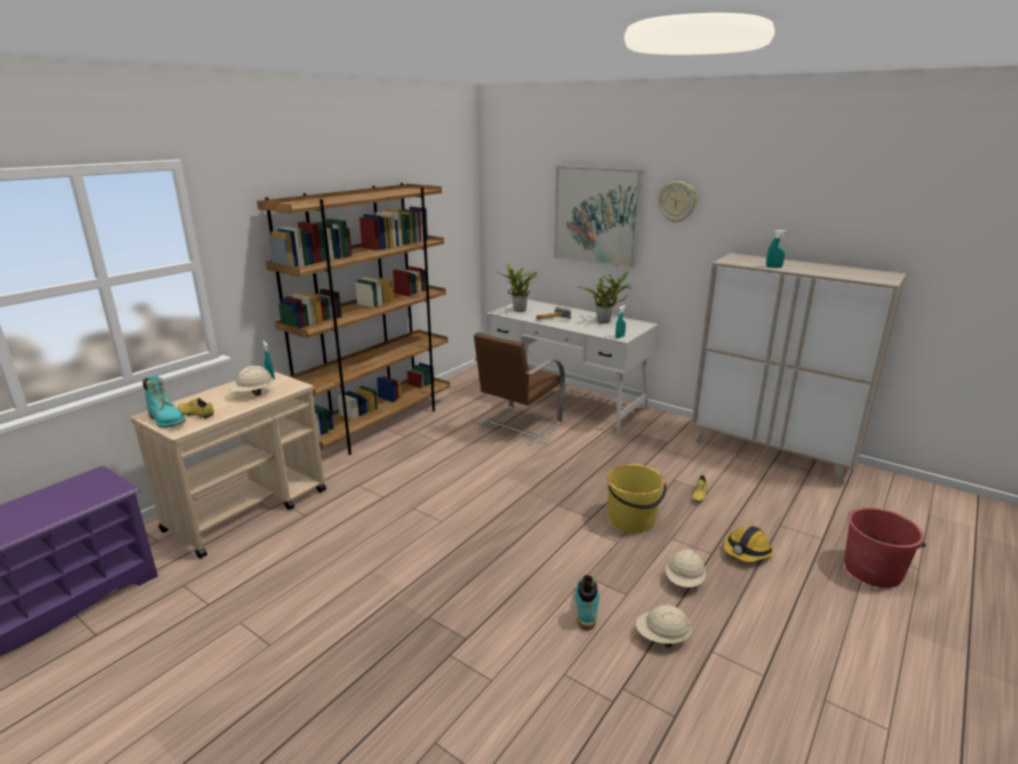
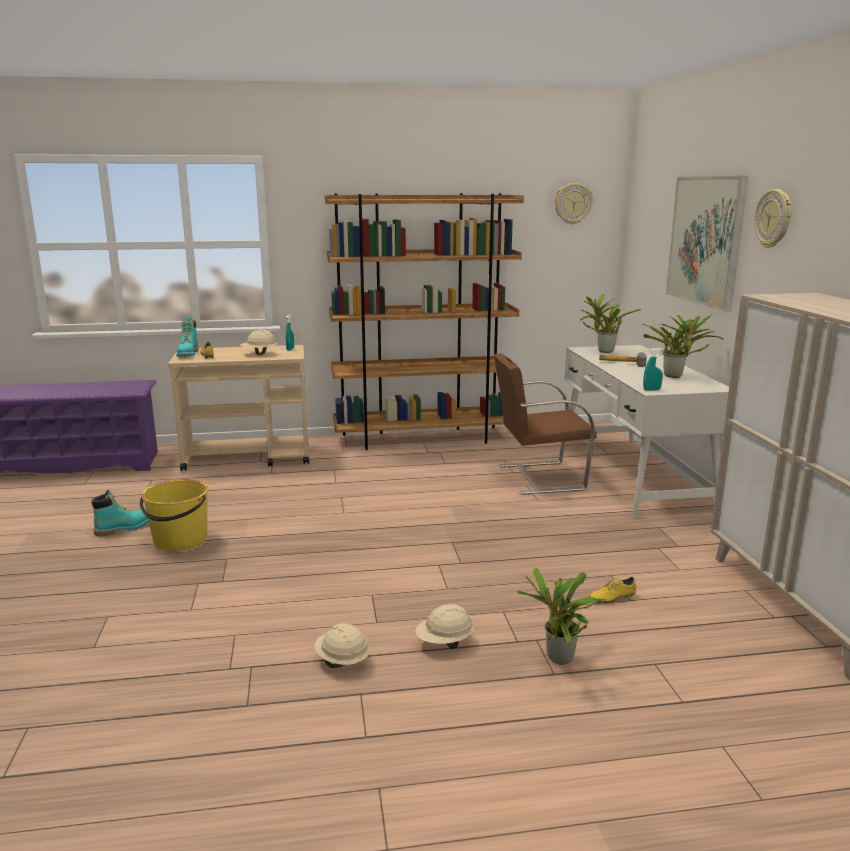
camera: 45 degrees right, 5 degrees down
turquoise boot [575,575,599,631] -> turquoise boot moved to [91,490,149,537]
yellow bucket [606,464,667,533] -> yellow bucket moved to [140,479,209,551]
hard hat [724,526,774,562] -> potted plant [517,568,606,664]
turquoise spray bottle [766,230,787,268] -> none
red bucket [845,507,926,588] -> none
none -> wall clock [554,183,593,225]

